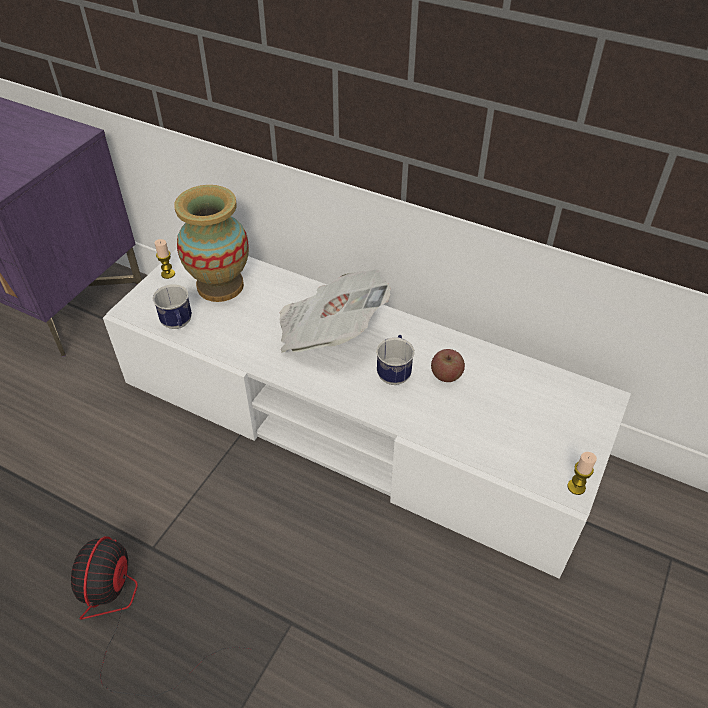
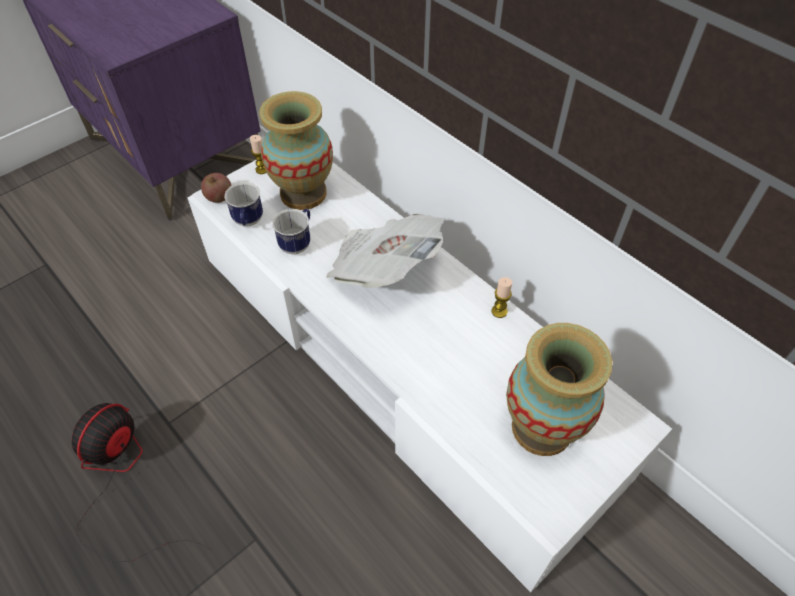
camera: 20 degrees right, 5 degrees up
mug [376,335,415,385] -> mug moved to [272,209,310,254]
apple [431,349,465,382] -> apple moved to [201,173,232,203]
candle [567,452,597,495] -> candle moved to [491,277,512,318]
none -> vase [506,323,612,456]

